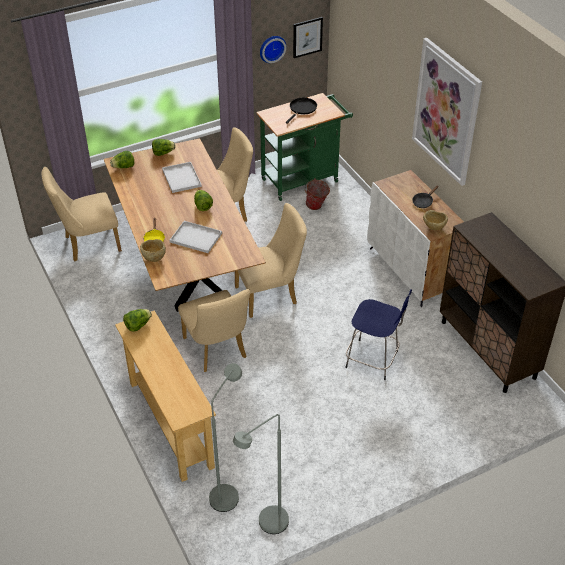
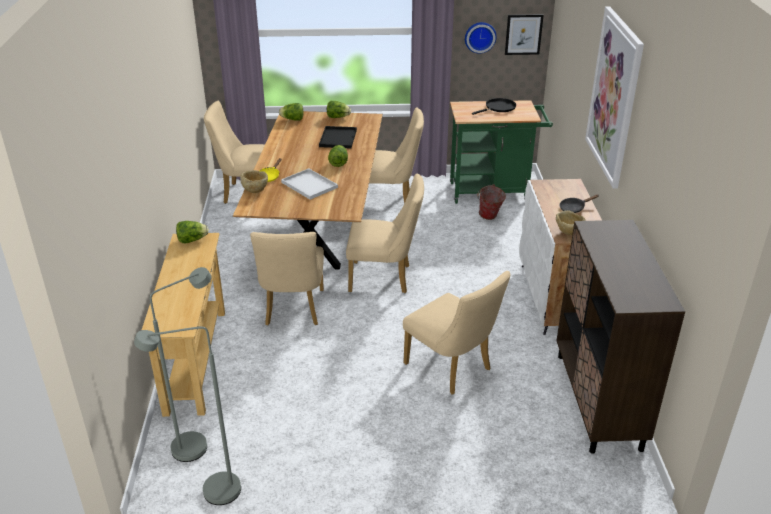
camera: 25 degrees right, 10 degrees down
white tray [162,162,202,193] -> black tray [319,126,357,148]
blue stool [345,289,412,380] -> beige chair [403,271,510,395]

